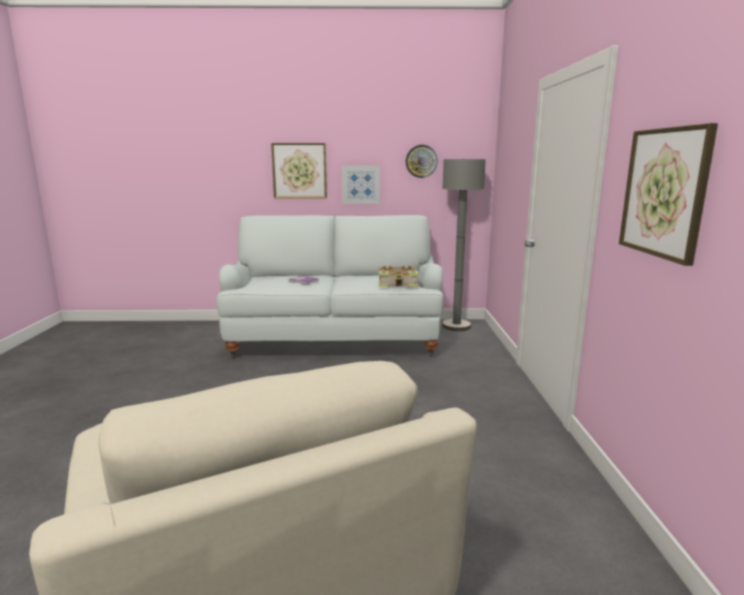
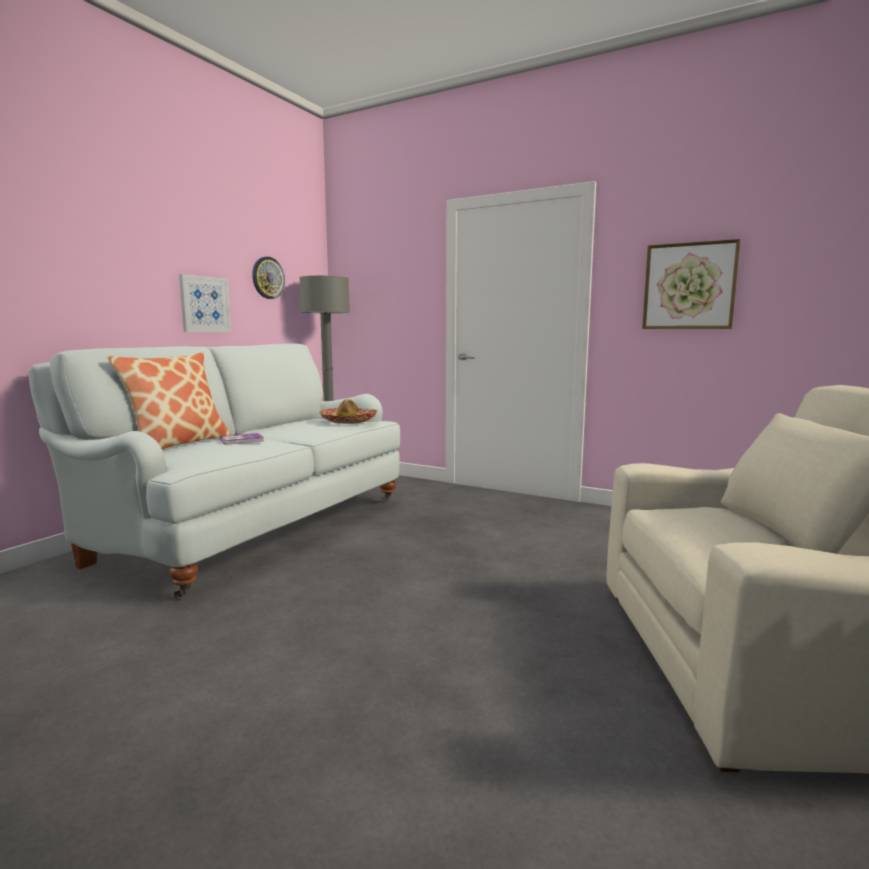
camera: 60 degrees left, 5 degrees down
picture [271,143,327,198] -> none
book [379,266,418,287] -> hat [319,399,378,424]
none -> pillow [108,352,231,449]

